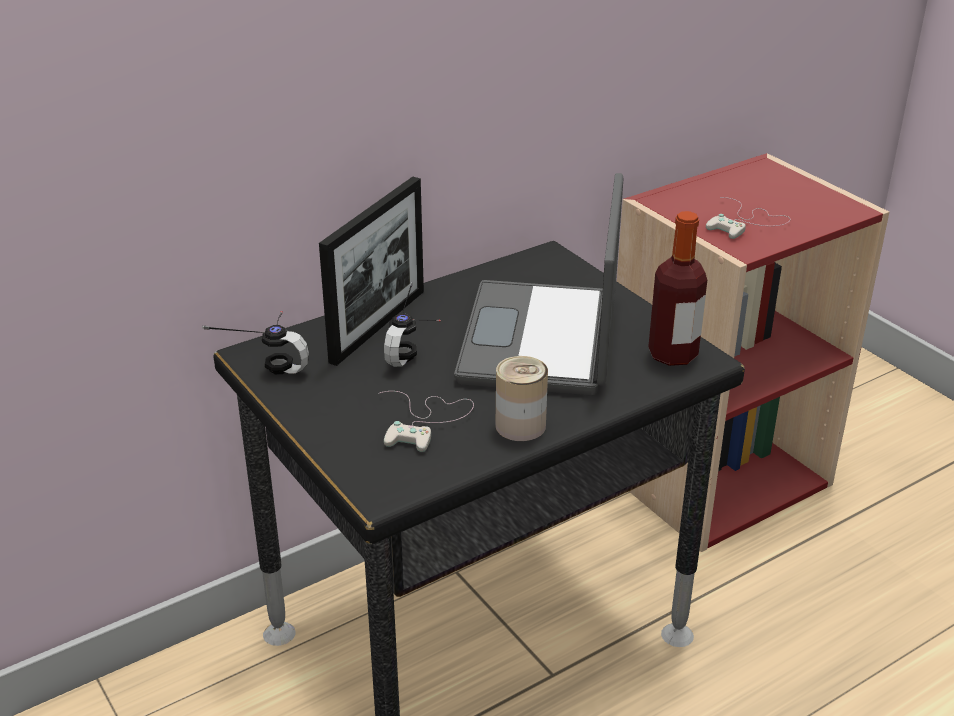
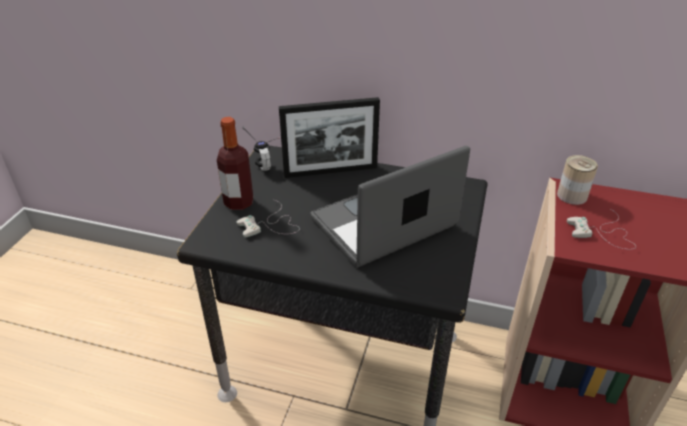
camera: 50 degrees right, 5 degrees up
headphones [384,282,441,367] -> none
can [495,356,548,441] -> can moved to [557,155,598,205]
bottle [648,211,707,366] -> bottle moved to [217,117,253,210]

